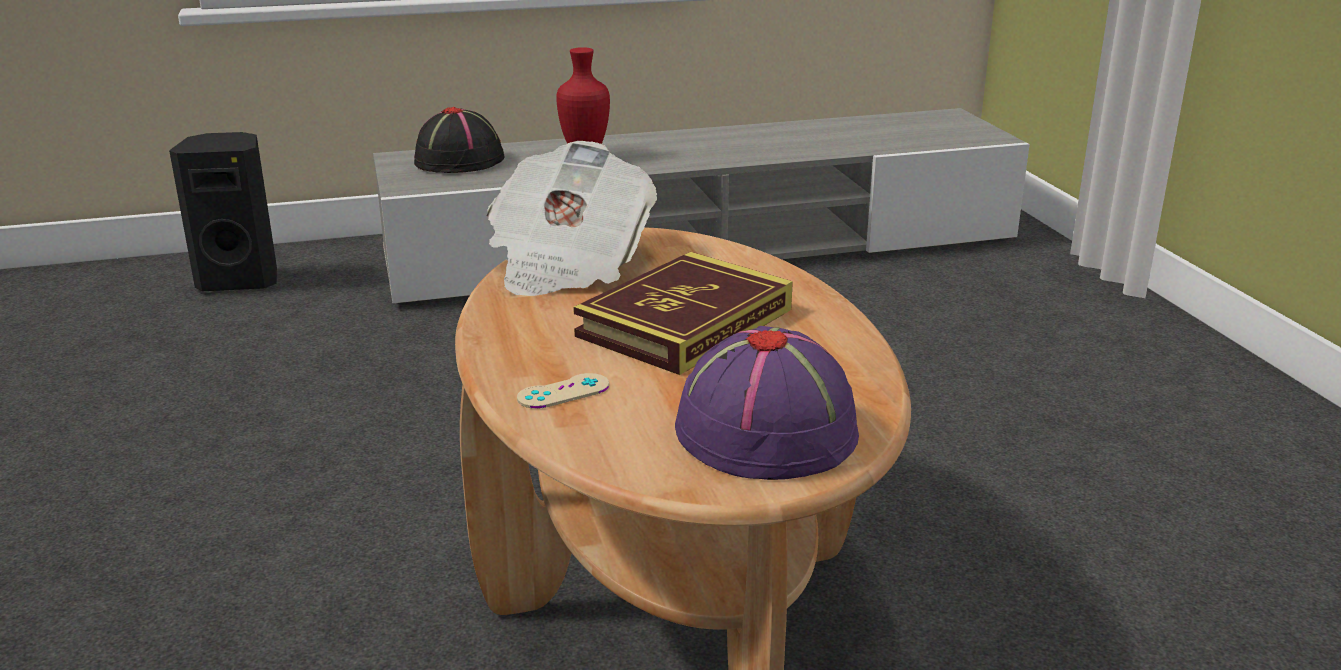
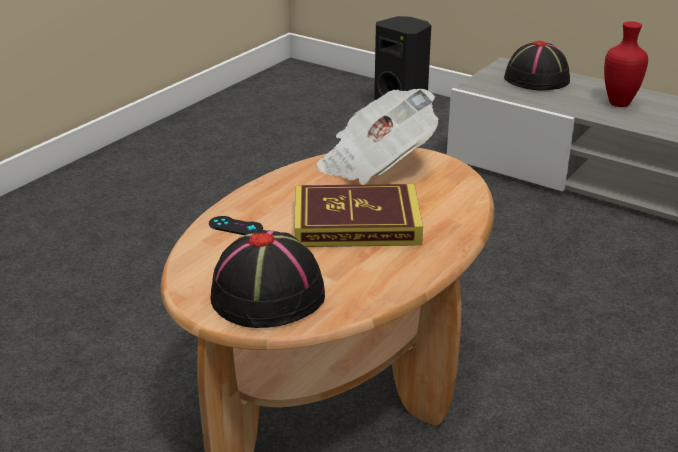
camera: 50 degrees right, 5 degrees up
beige game controller [517,373,609,409] -> black game controller [209,216,263,235]
purple hat [675,326,859,480] -> black hat [210,230,325,328]

